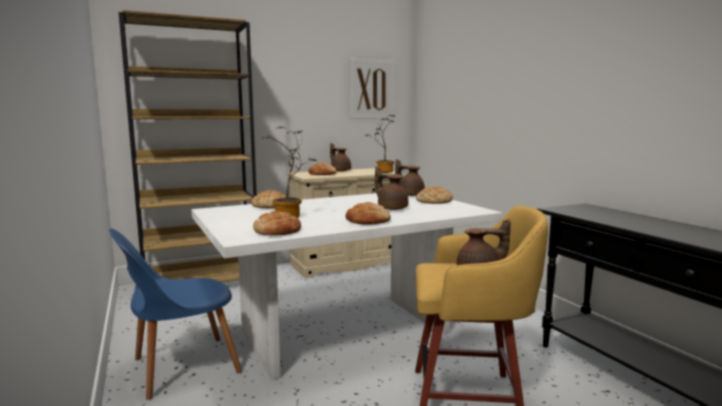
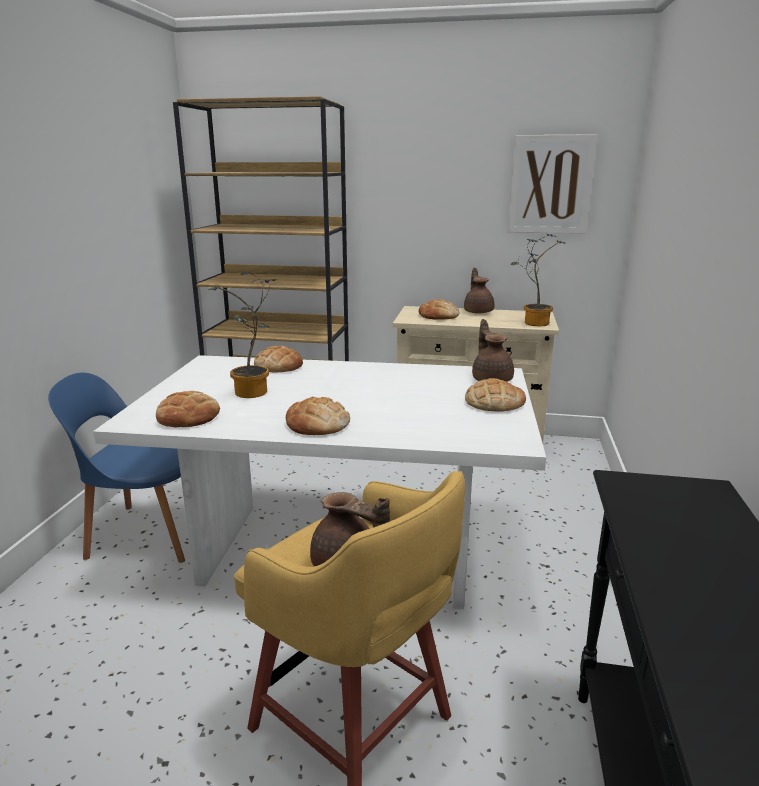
camera: 35 degrees right, 10 degrees up
brown teapot [375,166,409,210] -> none

